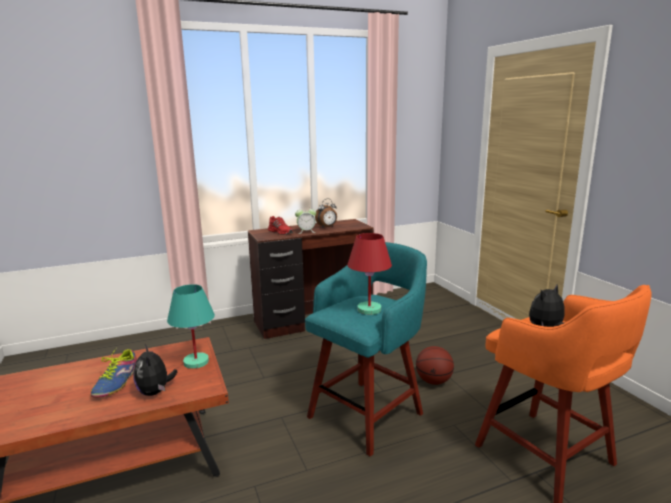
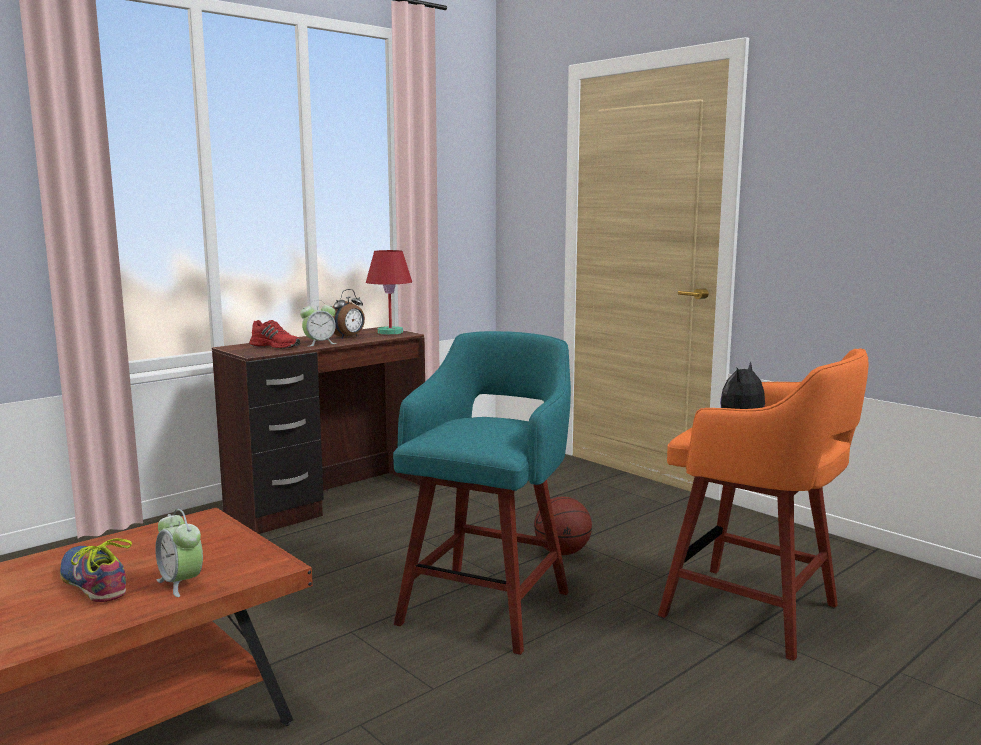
camera: 20 degrees left, 5 degrees down
shoe [91,347,137,398] -> shoe turned 150 degrees clockwise [60,538,132,602]
plush toy [133,345,177,396] -> alarm clock [155,509,203,597]
turquoise table lamp [167,284,215,369] -> none
red table lamp [347,233,392,315] -> red table lamp moved to [366,250,412,335]

